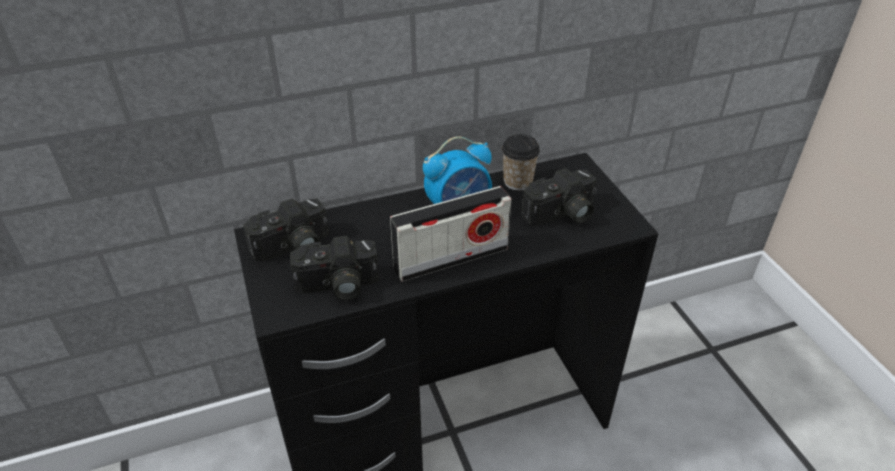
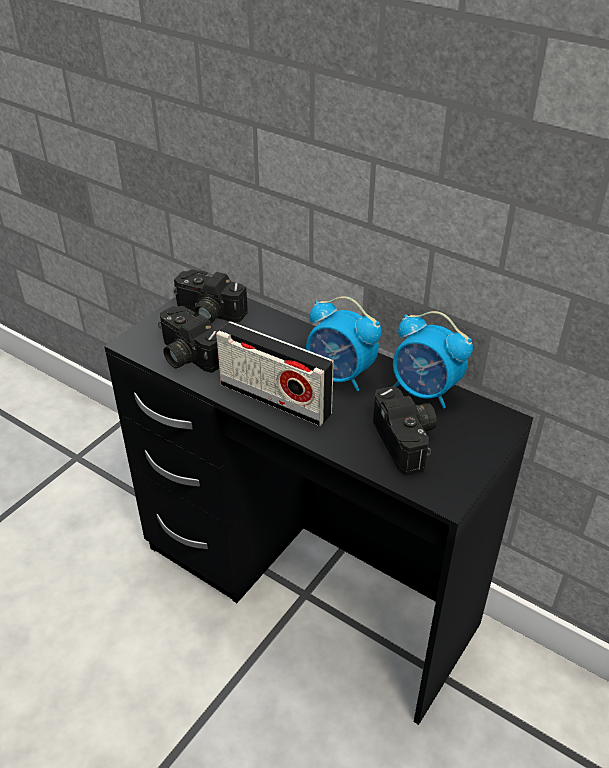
camera: 55 degrees right, 0 degrees up
cup [501,134,540,190] -> alarm clock [393,311,473,408]
camera [522,168,597,226] -> camera turned 135 degrees counterclockwise [373,386,437,476]

